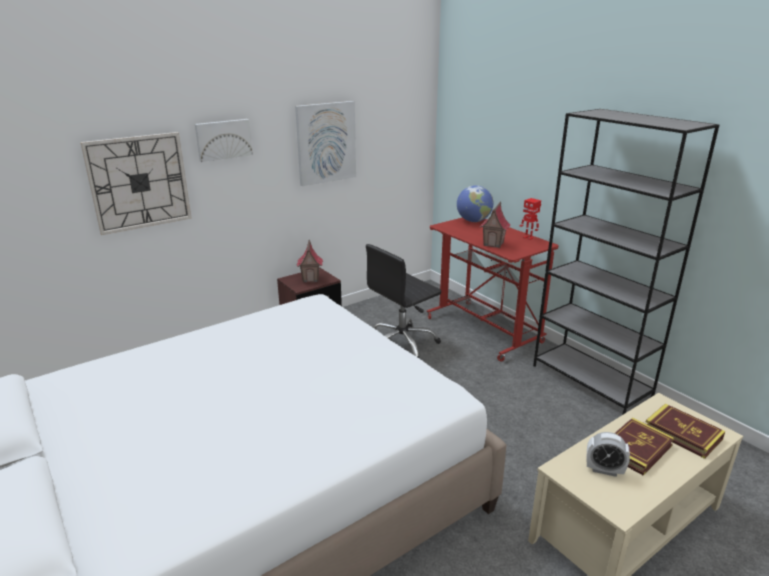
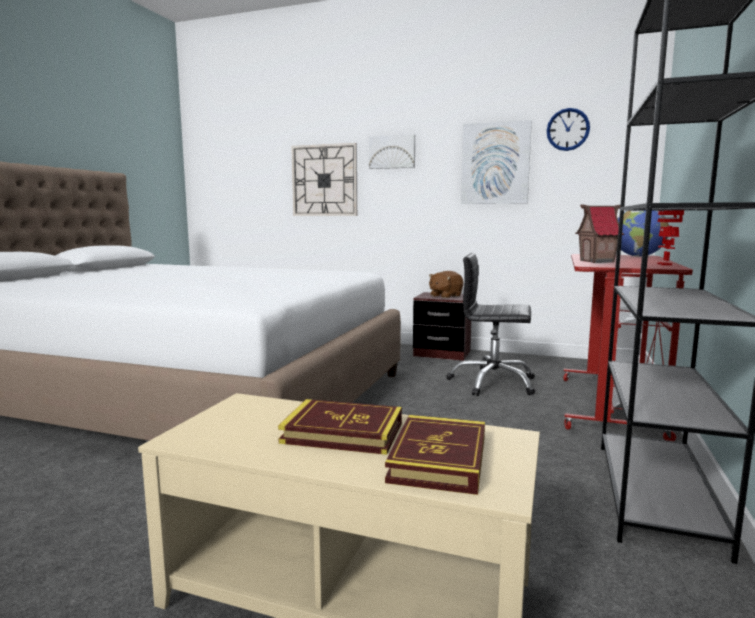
camera: 55 degrees right, 15 degrees down
toy house [297,239,323,283] -> brown plush toy [429,271,464,298]
alarm clock [587,432,630,477] -> none
none -> wall clock [547,108,590,151]

